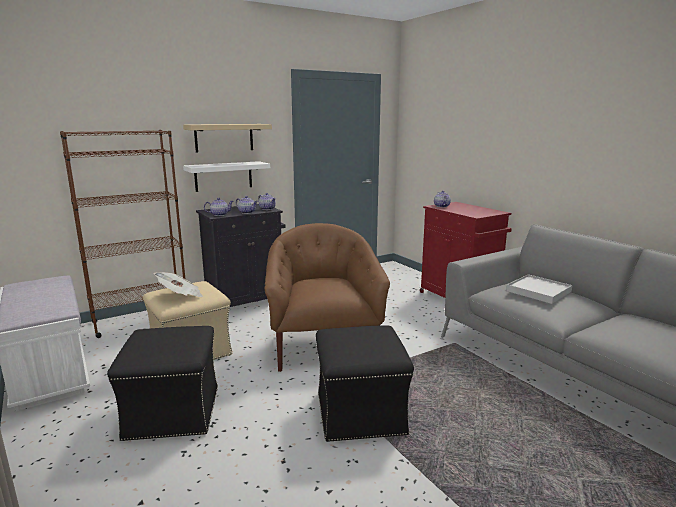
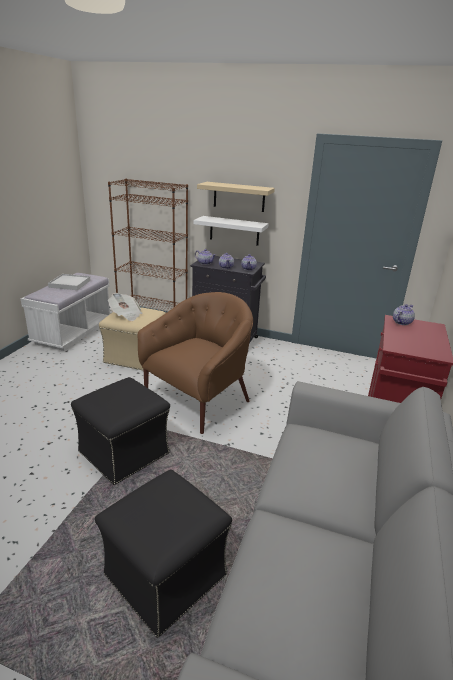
camera: 50 degrees right, 10 degrees up
black ottoman [107,326,218,441] -> black ottoman moved to [95,469,232,638]
white tray [507,274,573,304] -> white tray moved to [48,274,91,290]

